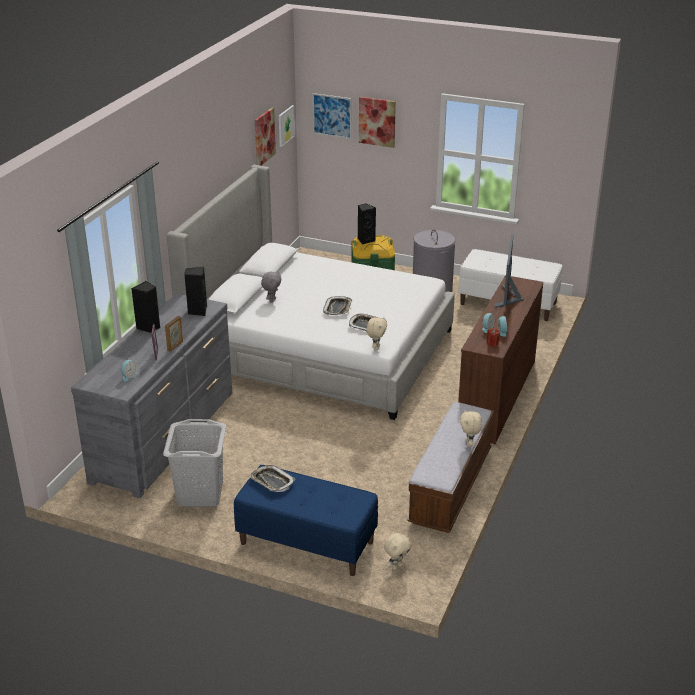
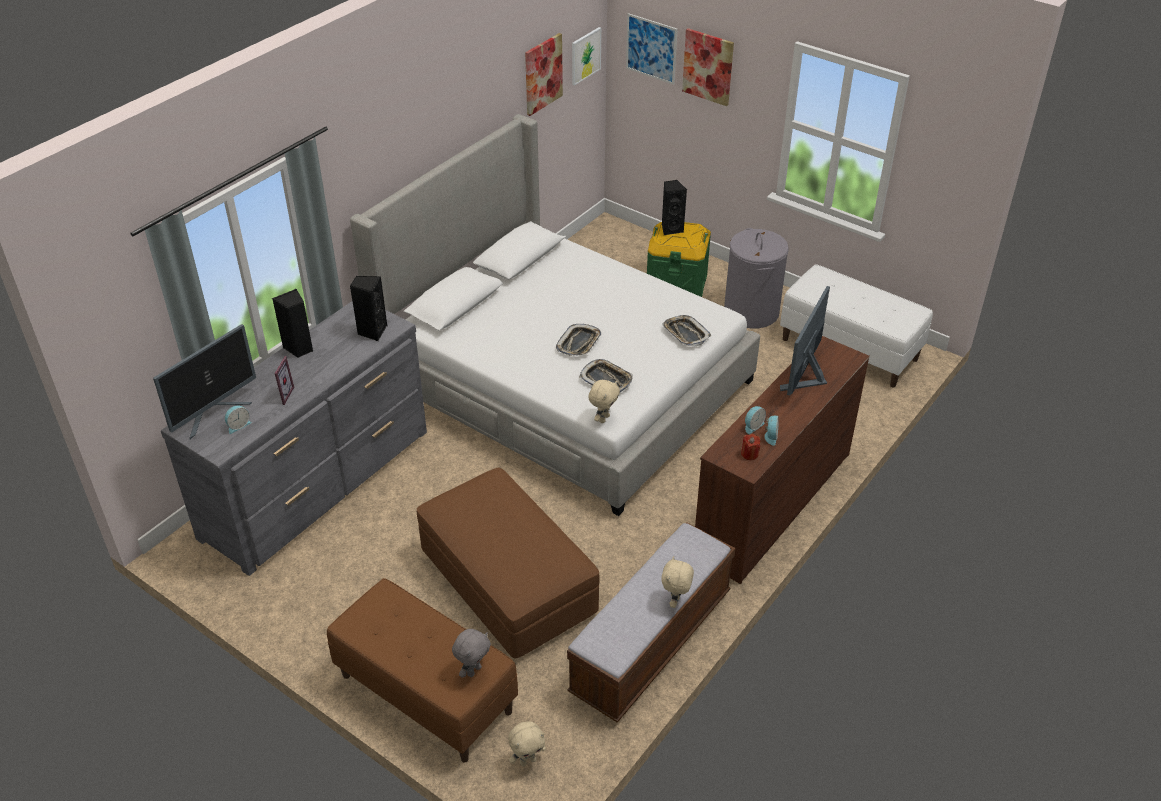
camera: 15 degrees right, 10 degrees up
grey laundry basket [163,419,226,507] -> none
picture frame [165,316,183,352] -> none
blue bench [234,465,378,576] -> brown bench [327,578,518,763]
tray [249,465,295,492] -> tray moved to [662,315,711,346]
grey plush toy [261,272,282,303] -> grey plush toy moved to [452,629,491,678]
none -> monitor [153,324,256,439]
none -> brown ottoman [417,467,600,658]

